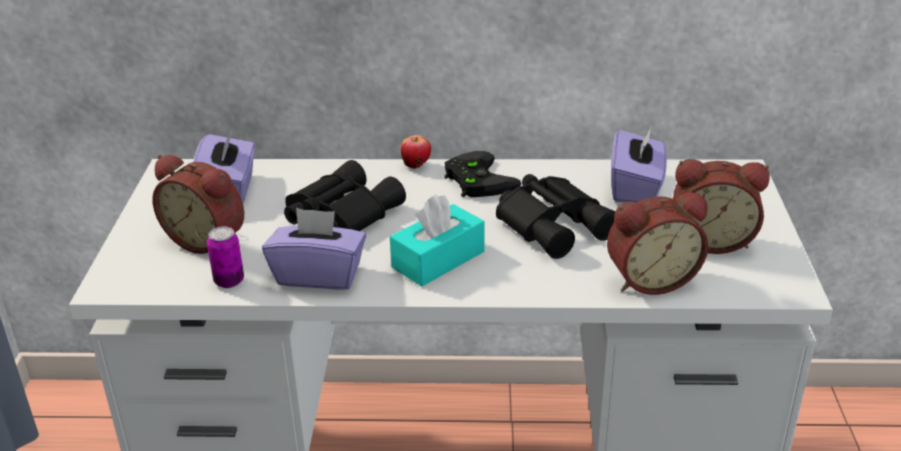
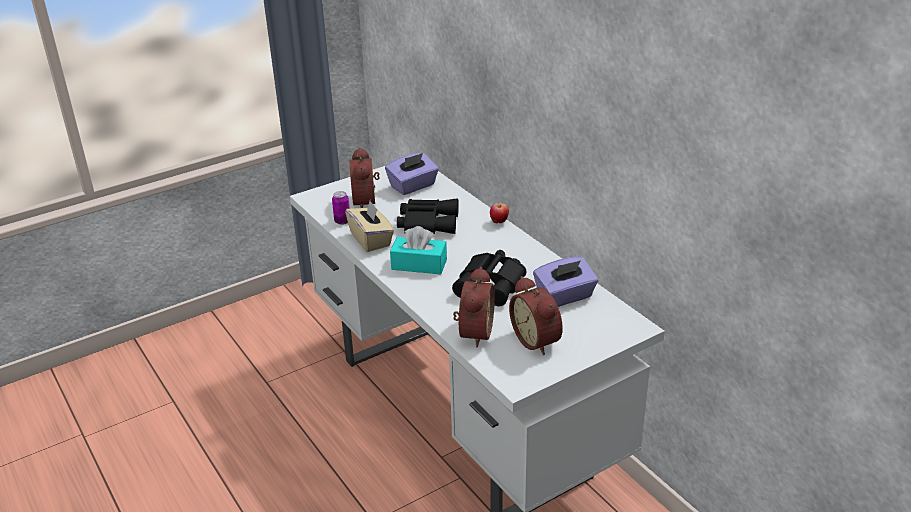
camera: 55 degrees right, 0 degrees up
purple tissue box [262,208,366,290] -> beige tissue box [345,201,394,252]
black game controller [444,151,521,197] -> none
alarm clock [607,192,708,295] -> alarm clock turned 120 degrees counterclockwise [453,267,495,347]

